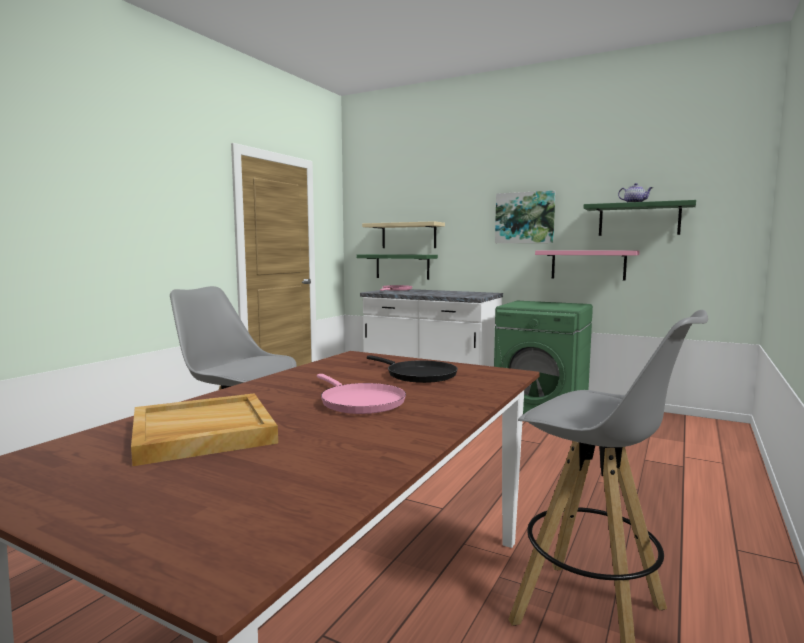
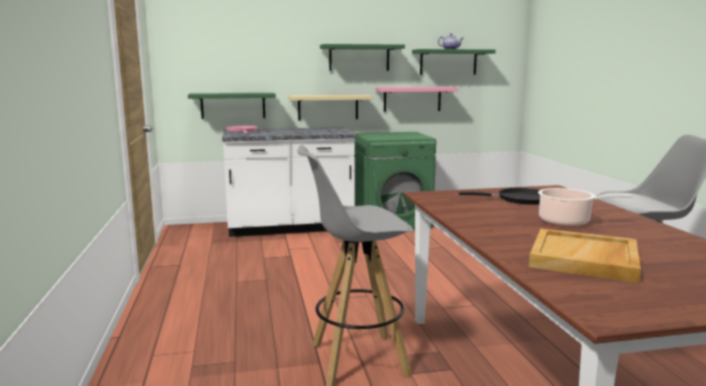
camera: 40 degrees left, 5 degrees up
pink frying pan [317,374,406,414] -> cooking pot [538,188,633,226]
beige shelf [362,221,445,248] -> beige shelf moved to [288,95,373,120]
picture [495,191,555,243] -> green shelf [320,44,405,71]

